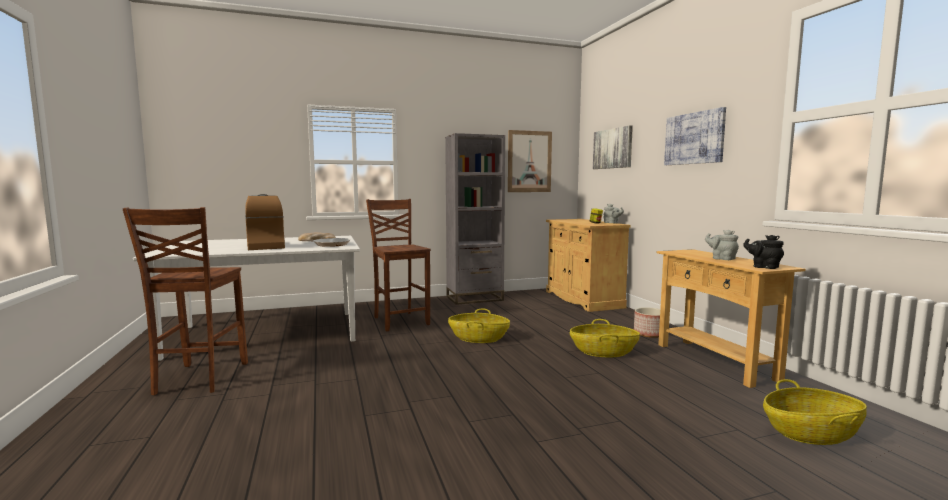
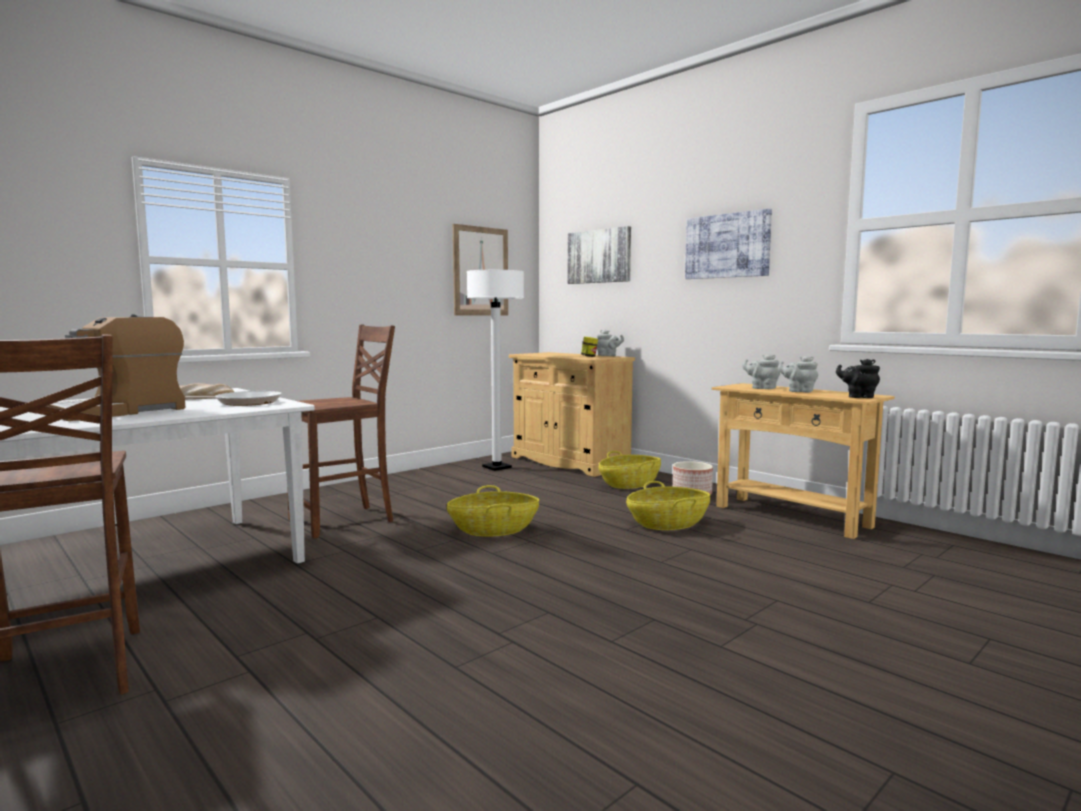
camera: 25 degrees left, 0 degrees up
coffee machine [245,194,285,250] -> coffee machine turned 90 degrees counterclockwise [47,314,185,421]
brown chair [366,199,431,331] -> brown chair turned 105 degrees clockwise [287,324,395,539]
grey bookcase [445,133,505,305] -> none
basket [763,379,867,445] -> basket moved to [598,451,661,489]
none -> white floor lamp [467,270,524,471]
none -> grey teapot [742,354,780,389]

